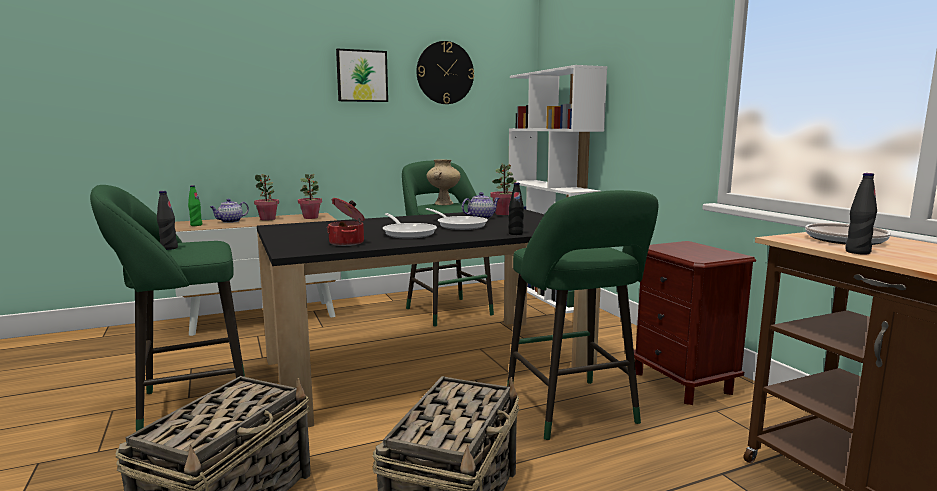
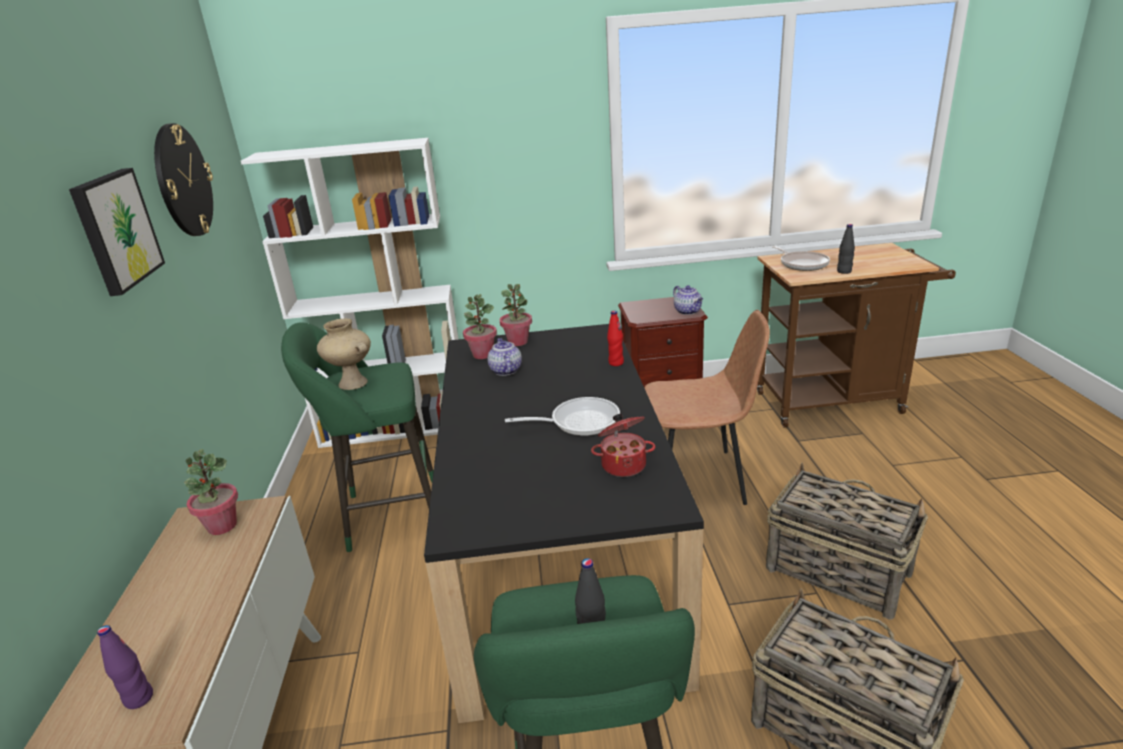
camera: 70 degrees left, 15 degrees up
green bottle [188,185,202,226] -> purple bottle [97,625,153,709]
teapot [210,199,249,223] -> teapot moved to [673,285,703,315]
potted plant [254,174,279,221] -> potted plant moved to [499,284,532,346]
frying pan [426,208,488,230] -> none
green stool [507,190,658,440] -> brown chair [644,310,770,505]
black bottle [508,182,524,235] -> red bottle [607,311,624,366]

